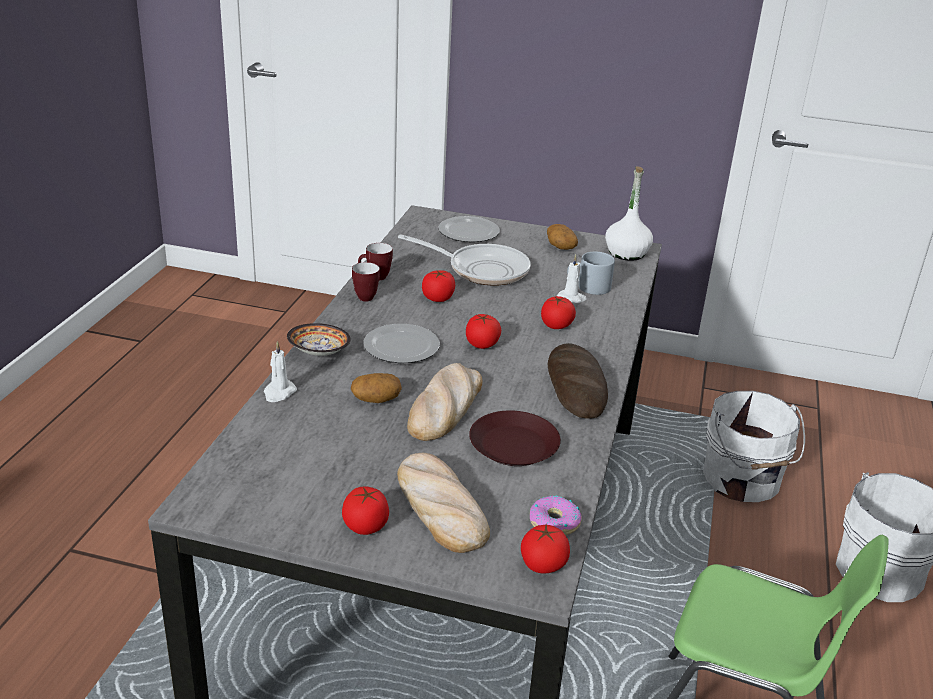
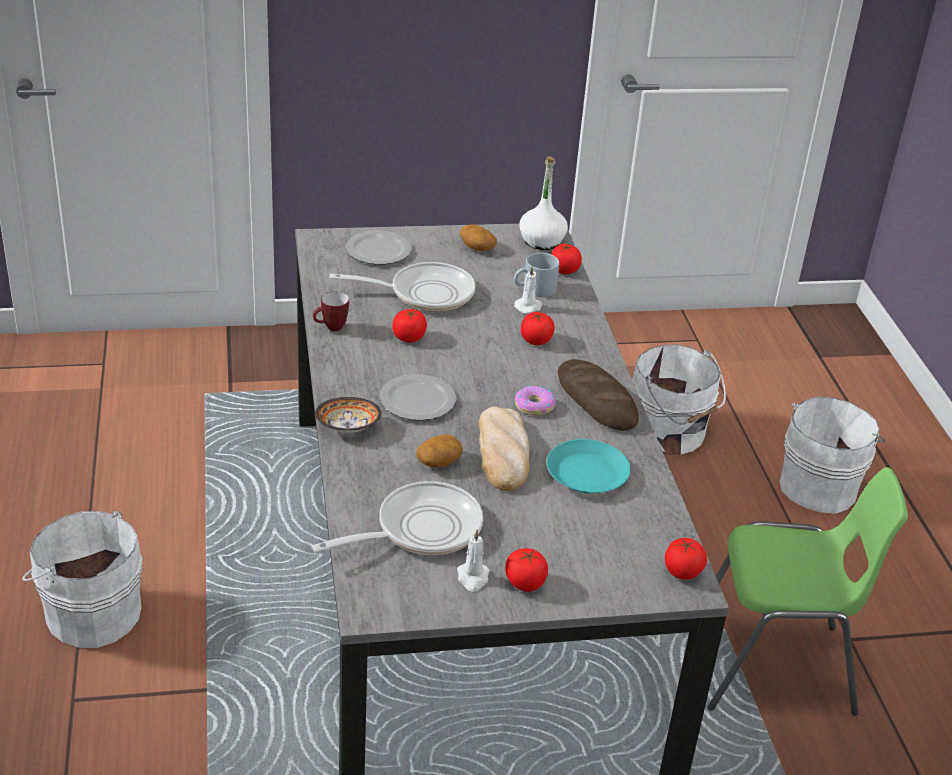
camera: 25 degrees left, 5 degrees up
white candle [264,341,297,402] -> white candle moved to [457,529,489,592]
mug [352,262,380,302] -> none
bread [397,453,490,553] -> none
tomato [466,314,501,349] -> tomato moved to [551,243,582,274]
brown plate [469,410,561,466] -> turquoise plate [547,439,631,494]
donut [530,495,582,535] -> donut moved to [515,386,556,415]
none -> white bucket [22,511,143,648]
none -> frying pan [312,481,483,555]

